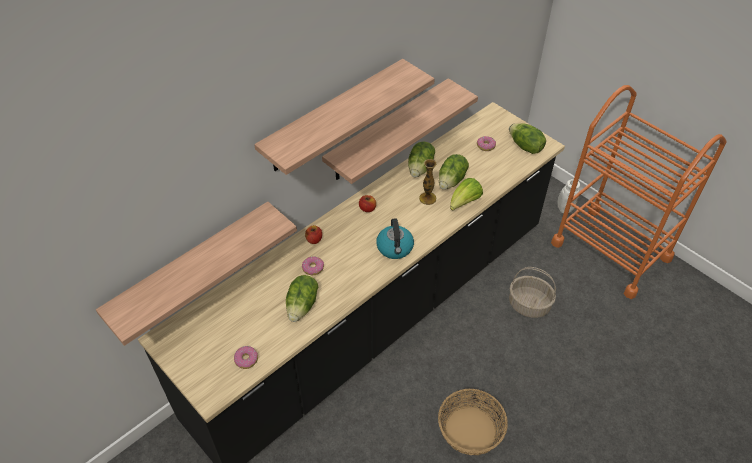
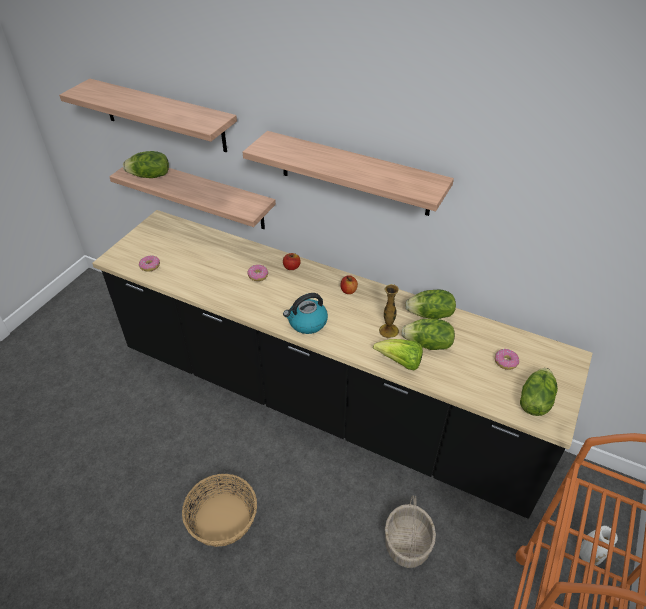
camera: 70 degrees right, 5 degrees down
lettuce [286,275,318,322] -> lettuce moved to [123,151,169,178]
shelf [322,78,478,184] -> shelf moved to [59,79,237,152]

